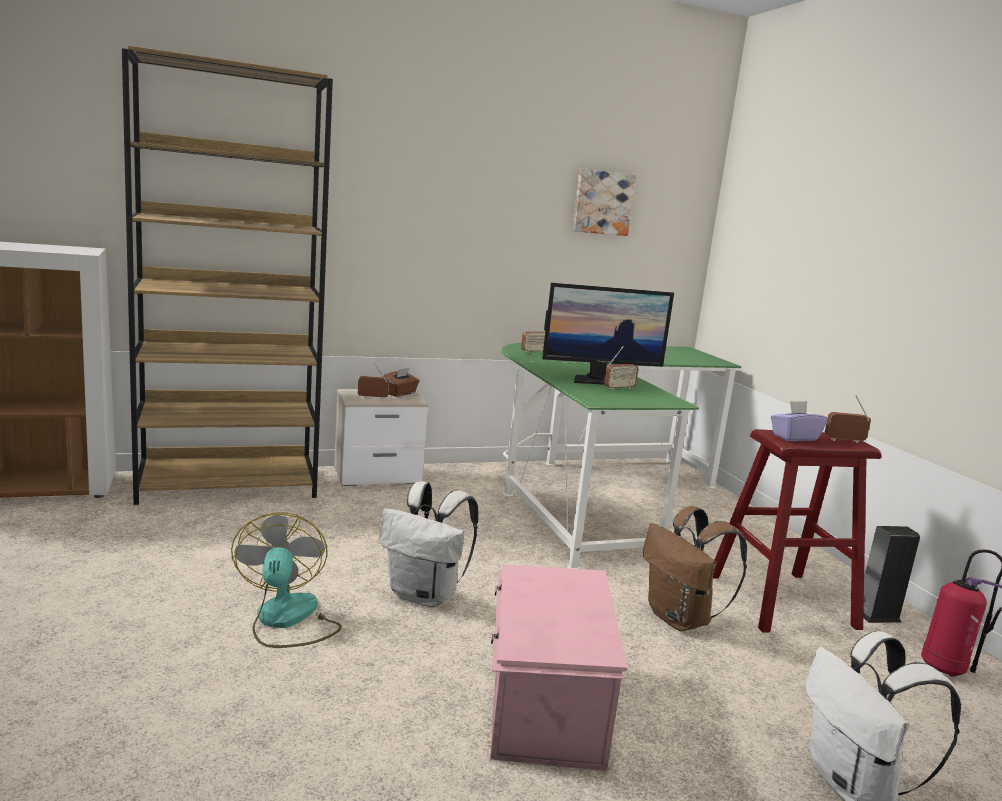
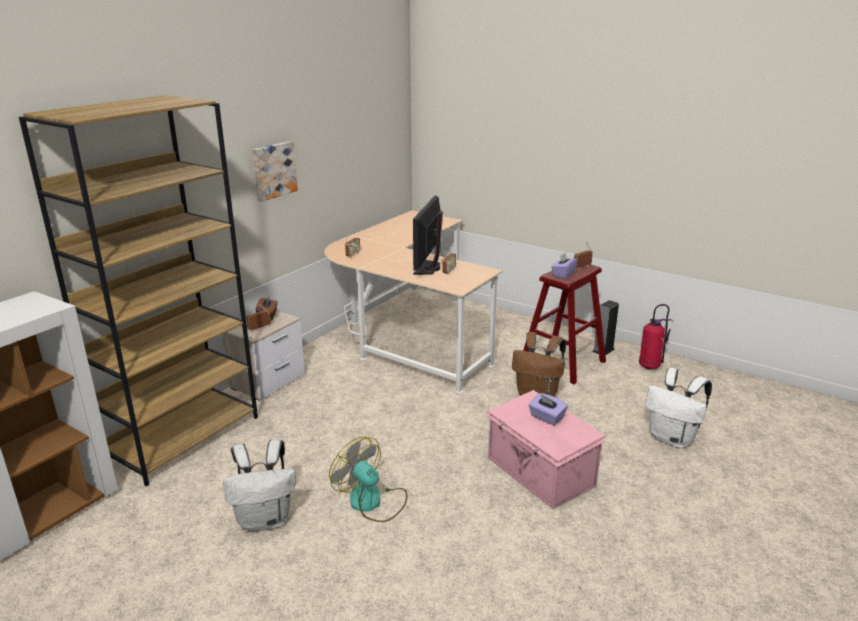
camera: 35 degrees left, 10 degrees up
white backpack [379,481,479,607] -> white backpack moved to [223,439,296,532]
green desk [501,342,742,569] -> beige desk [325,210,503,393]
monitor [542,283,674,385] -> monitor turned 150 degrees clockwise [413,195,443,275]
picture [572,169,636,236] -> picture moved to [252,141,298,202]
none -> purple tissue box [528,393,568,425]

